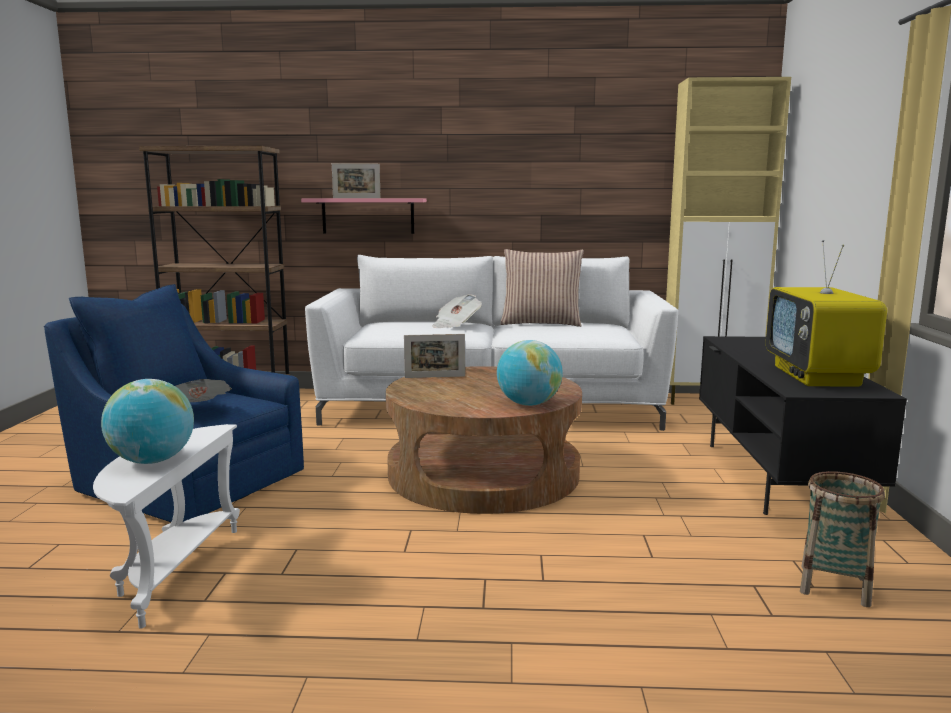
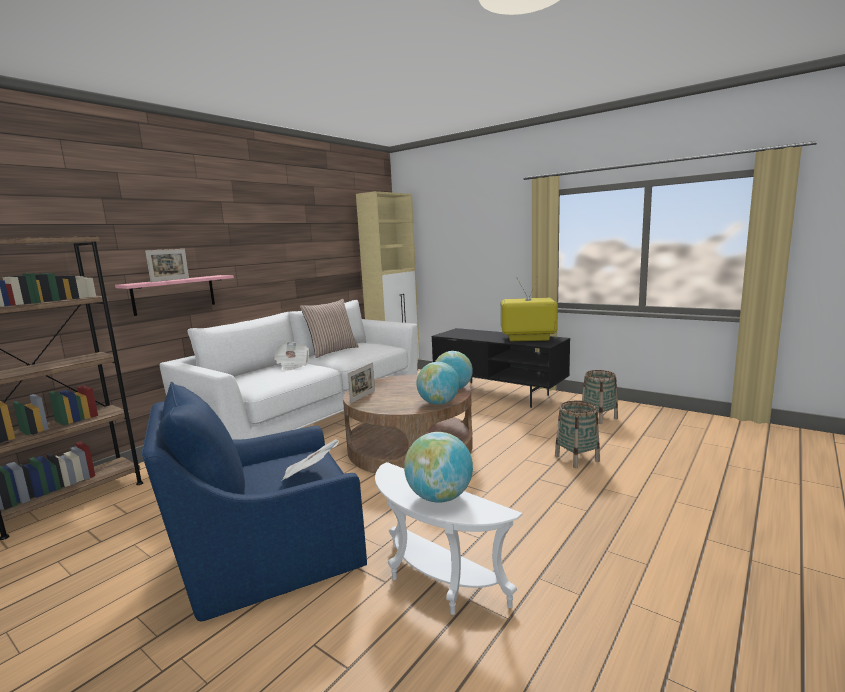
camera: 55 degrees left, 0 degrees up
television [766,240,887,387] -> television turned 150 degrees clockwise [501,276,558,341]
none -> globe [416,362,459,405]
none -> basket [555,401,600,468]

